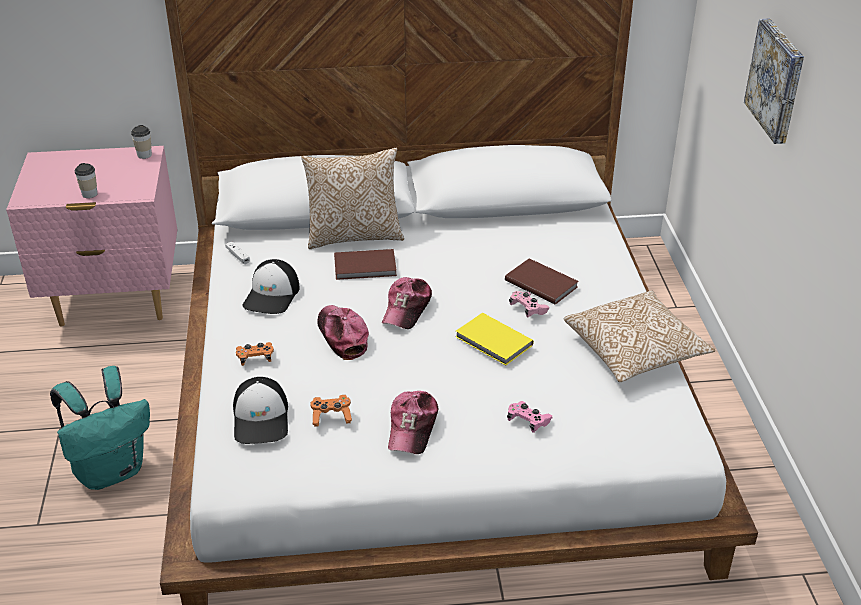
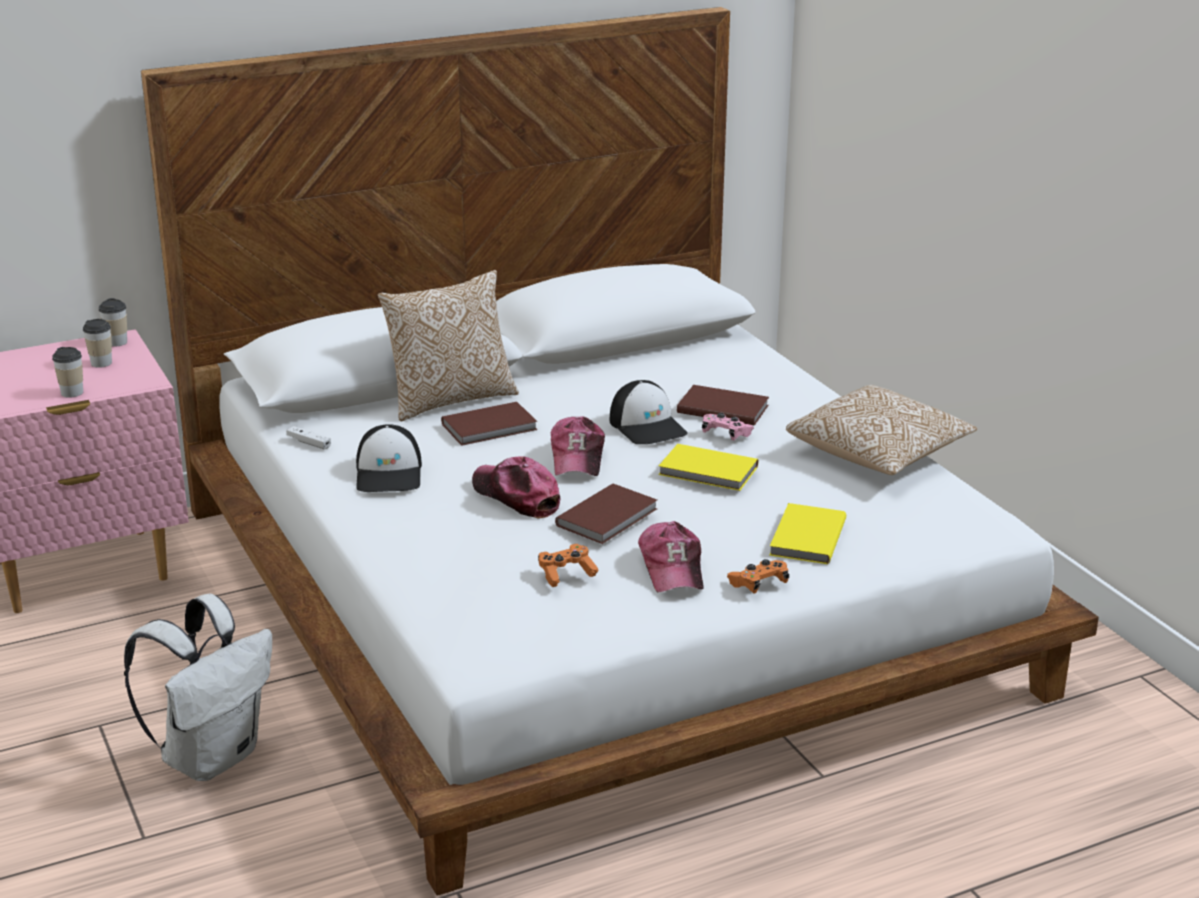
camera: 20 degrees left, 10 degrees down
turquoise backpack [50,366,150,490] -> white backpack [124,593,272,781]
cap [233,377,288,444] -> cap moved to [610,380,688,444]
orange game controller [236,342,274,366] -> orange game controller moved to [727,559,789,594]
pink game controller [507,401,553,433] -> yellow book [769,503,846,564]
picture [744,19,804,144] -> none
none -> cup [83,319,112,368]
none -> brown book [555,484,657,544]

